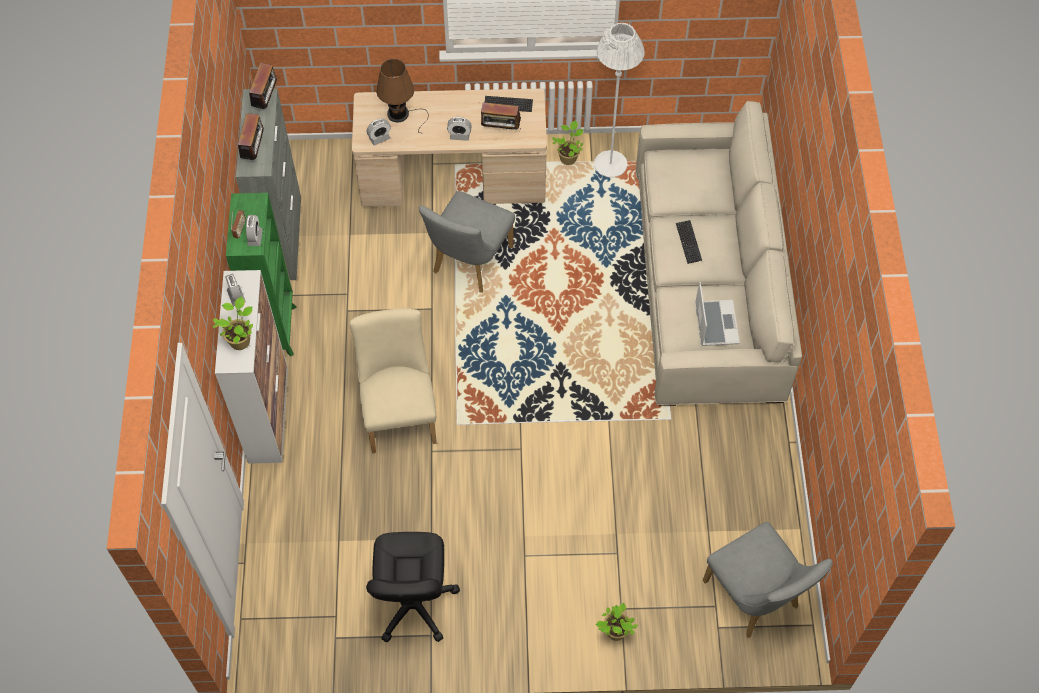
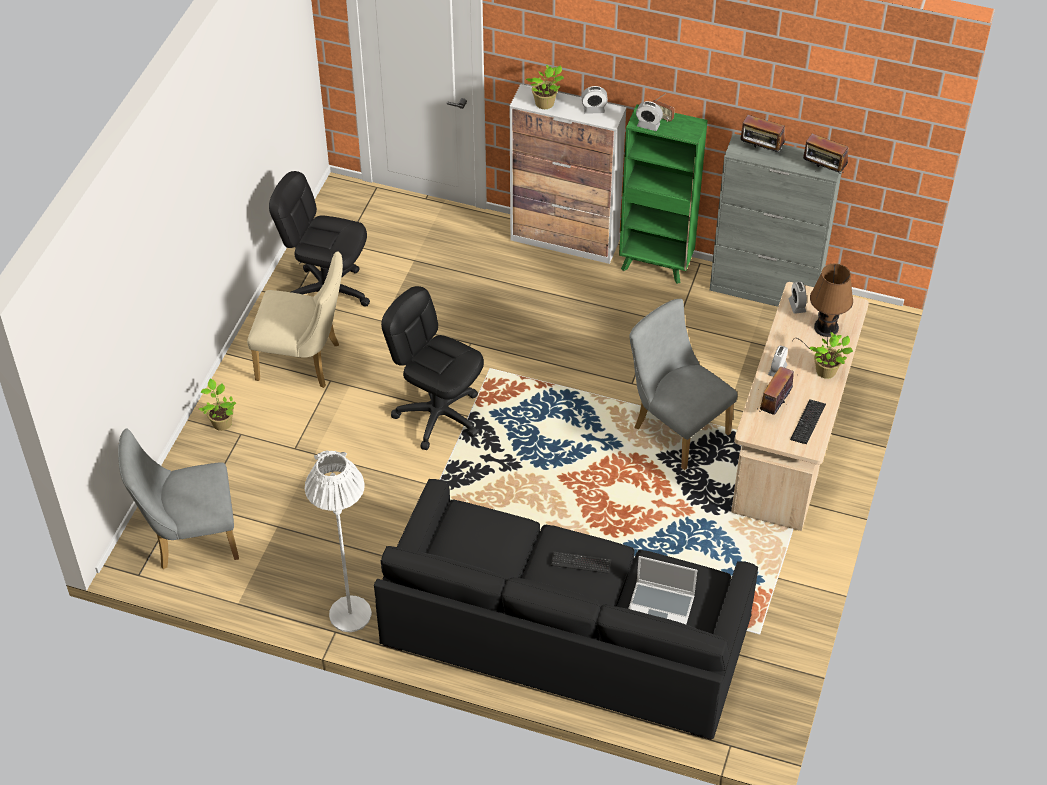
camera: 110 degrees right, 10 degrees down
beige chair [349,308,437,453] -> beige chair moved to [247,252,343,388]
potted plant [552,120,583,165] -> potted plant moved to [809,332,853,379]
white floor lamp [594,23,645,178] -> white floor lamp moved to [305,450,372,632]
beige sofa [636,101,802,406] -> black sofa [374,479,758,740]
laptop [695,282,740,346] -> laptop moved to [628,556,698,624]
none -> black office chair [381,286,484,450]

